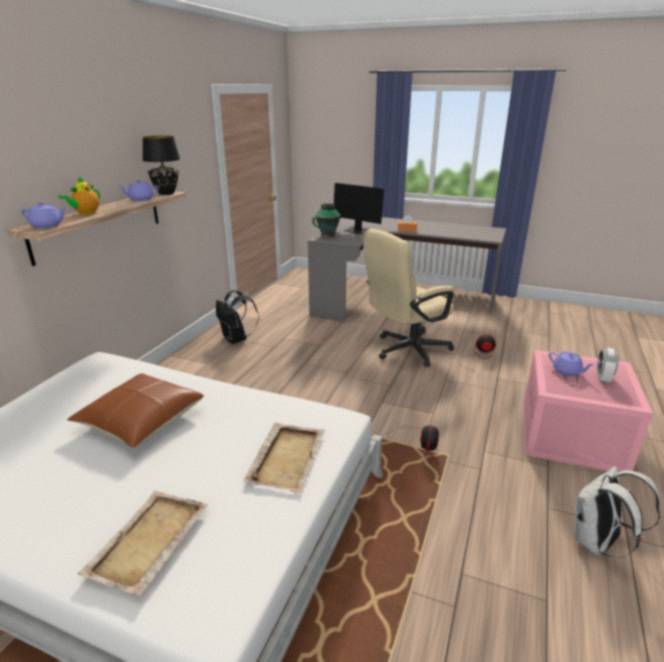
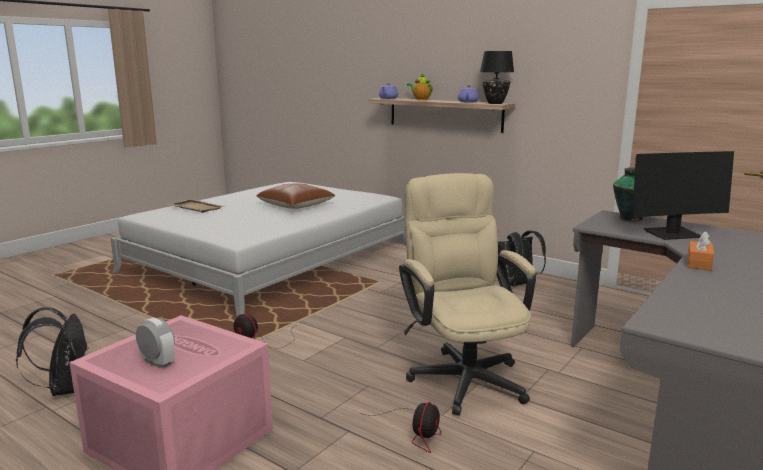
camera: 105 degrees right, 10 degrees down
beige tray [243,423,324,494] -> none
monitor [334,183,384,235] -> monitor turned 150 degrees counterclockwise [632,151,734,240]
purple teapot [549,352,594,376] -> none
white backpack [575,466,661,558] -> black backpack [16,307,87,396]

